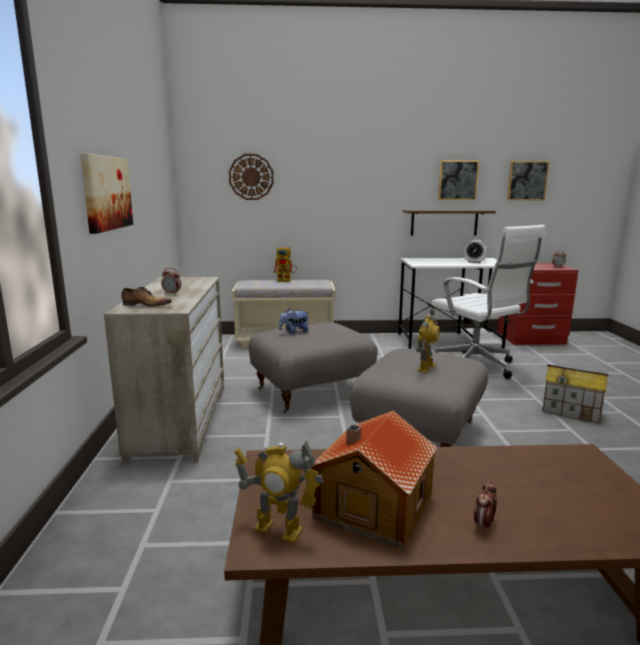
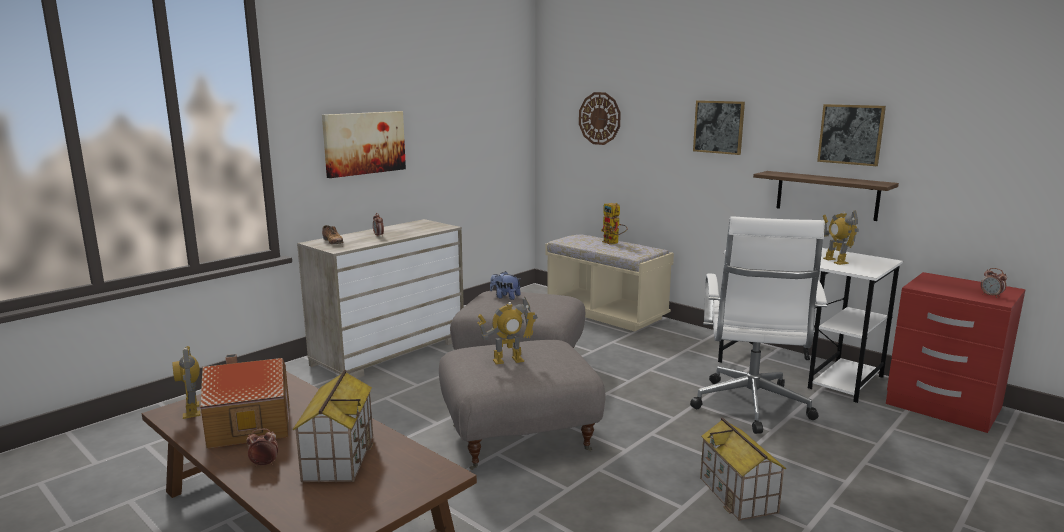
camera: 45 degrees right, 0 degrees up
alarm clock [464,240,486,263] -> toy robot [823,210,859,265]
picture [507,161,549,200] -> picture moved to [693,100,745,155]
none -> toy house [293,370,373,482]

